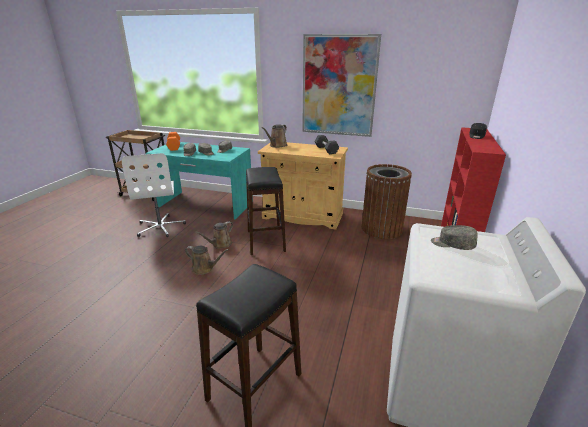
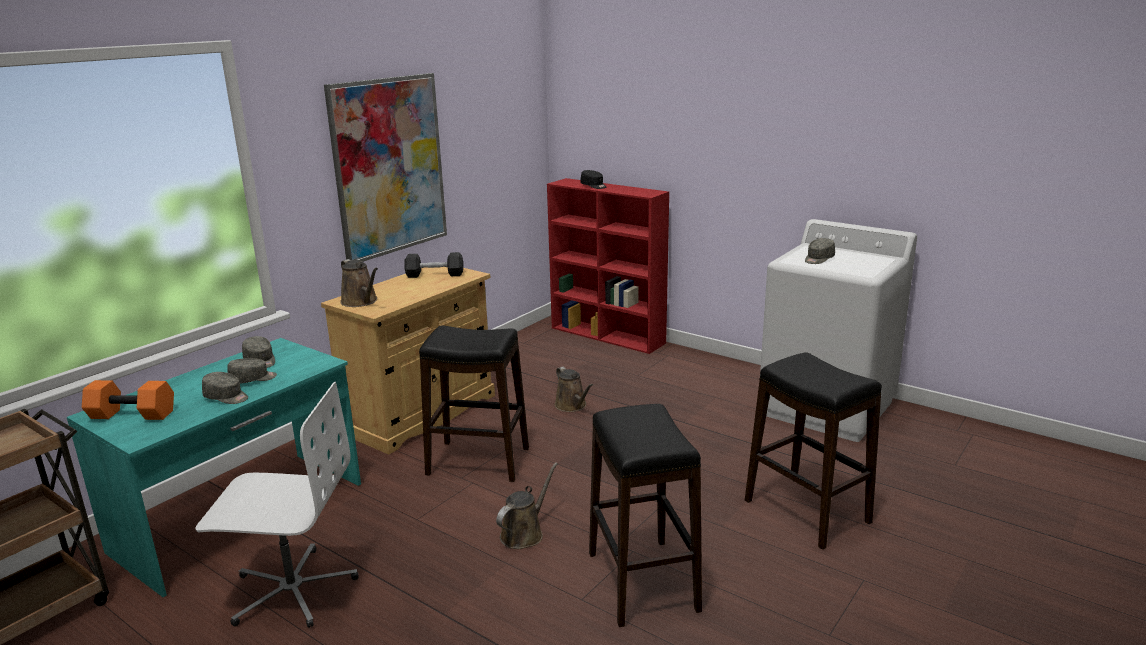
camera: 70 degrees left, 5 degrees down
brown watering can [195,221,233,249] -> brown watering can moved to [555,367,593,412]
brown trash can [362,164,412,239] -> none
none -> black stool [589,404,702,627]

